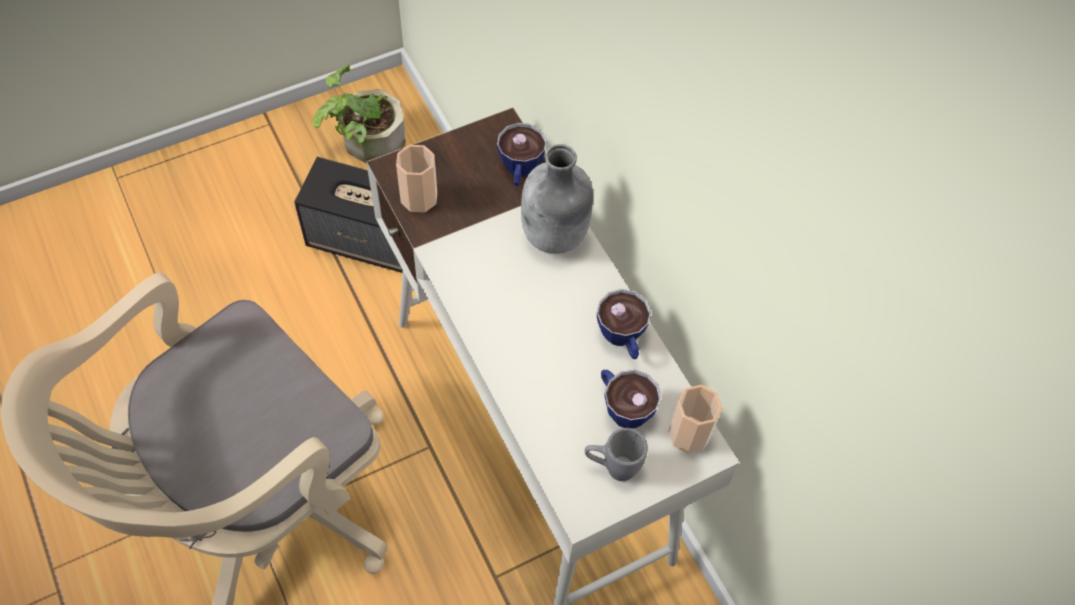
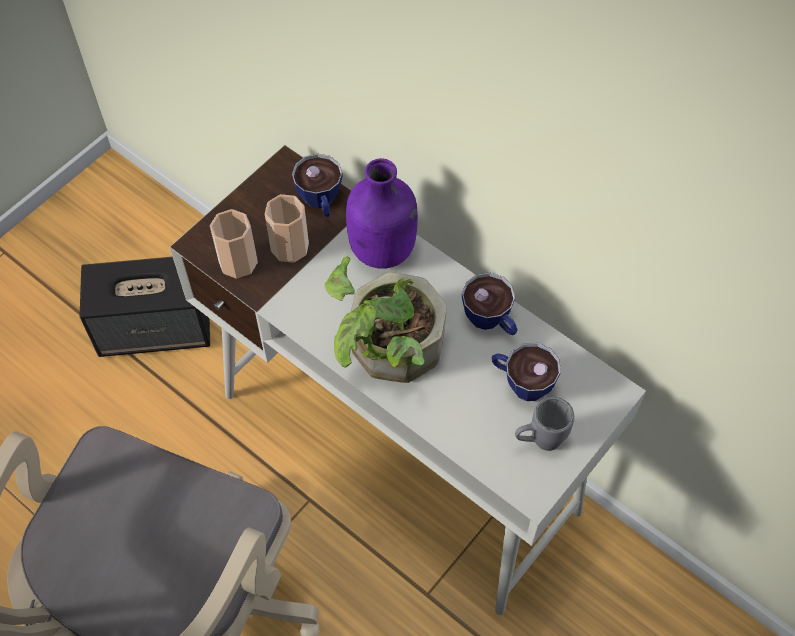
camera: 20 degrees left, 0 degrees up
potted plant [312,65,406,163] -> potted plant moved to [325,256,447,383]
grey bottle [521,144,593,254] -> purple bottle [346,158,418,269]
cup [668,385,723,454] -> cup moved to [265,194,309,263]

